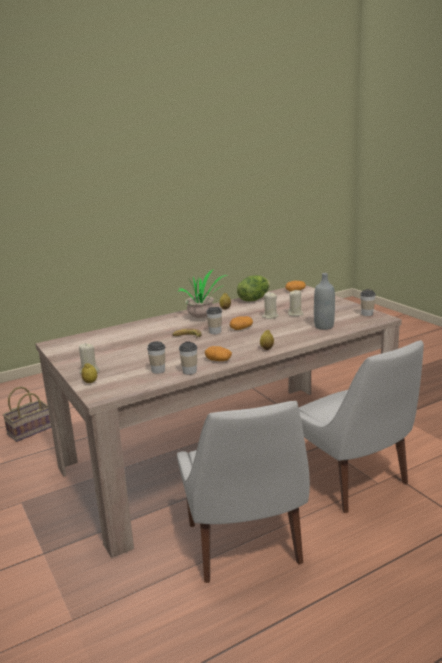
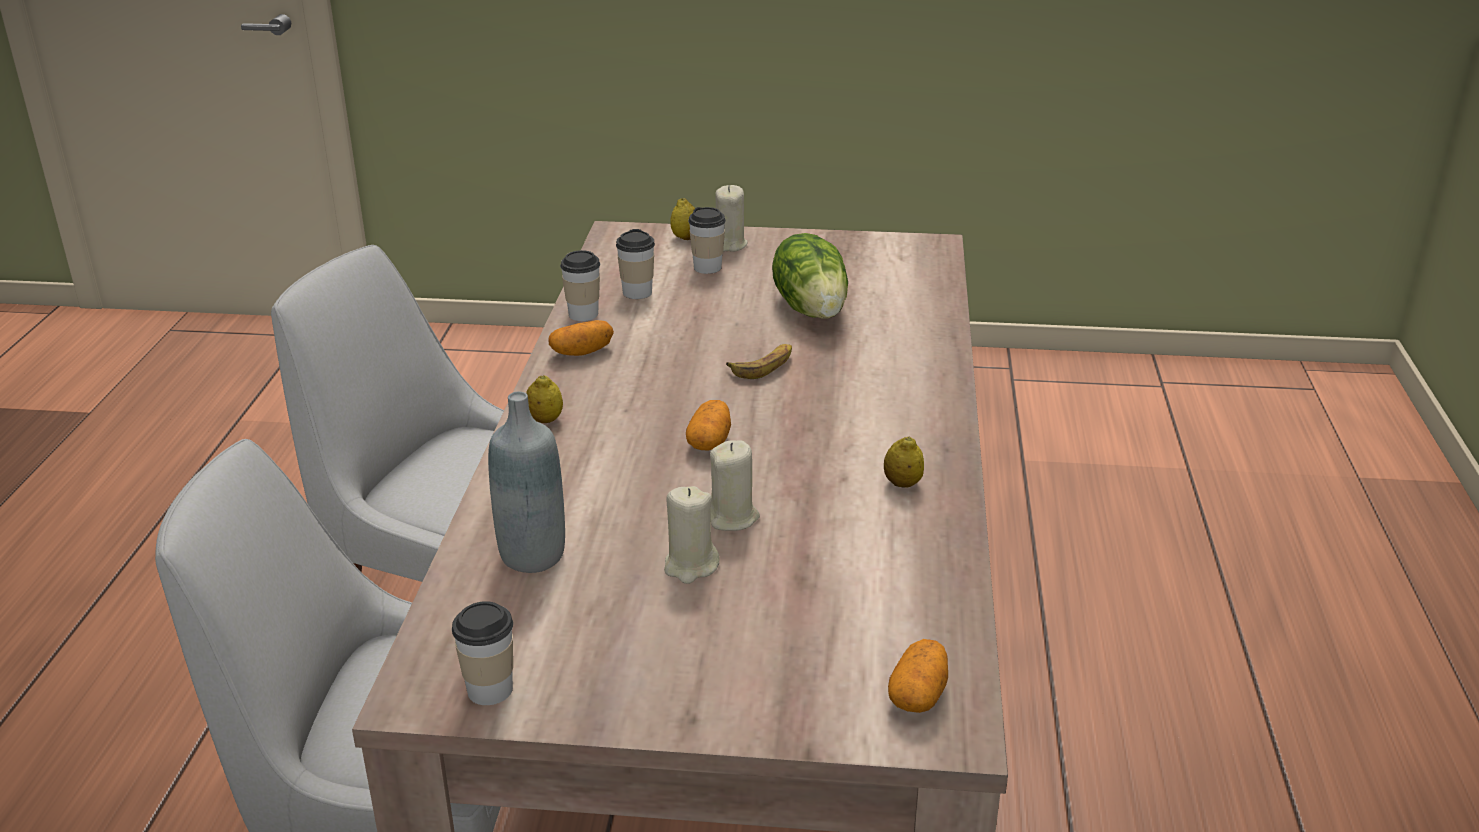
camera: 125 degrees right, 10 degrees up
basket [3,387,51,442] -> none
potted plant [177,269,229,318] -> none
cup [206,307,222,334] -> cup moved to [688,207,726,274]
lettuce [237,275,270,301] -> lettuce moved to [772,233,848,318]

